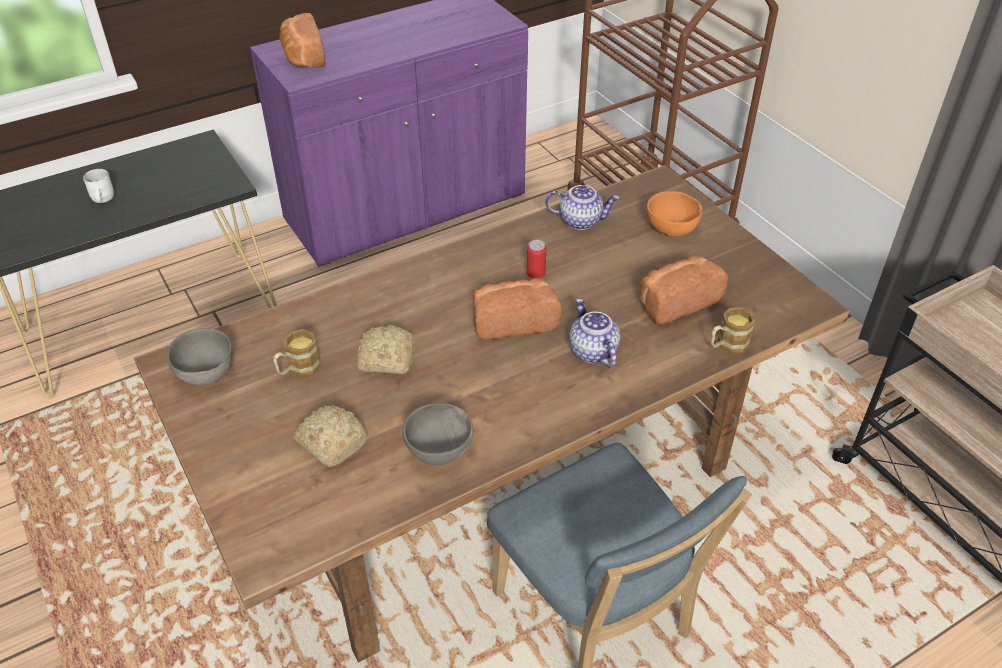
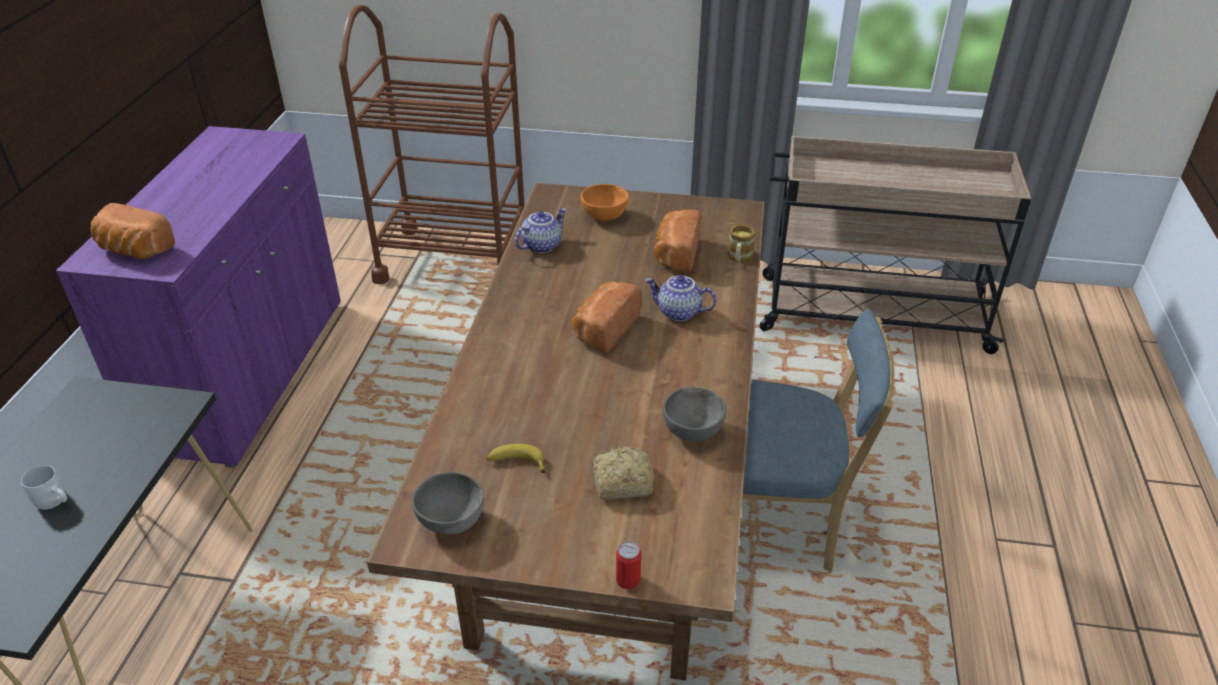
camera: 50 degrees left, 5 degrees down
mug [273,329,321,378] -> banana [486,444,546,473]
bread [358,325,415,374] -> none
can [526,240,546,278] -> can moved to [616,541,641,589]

